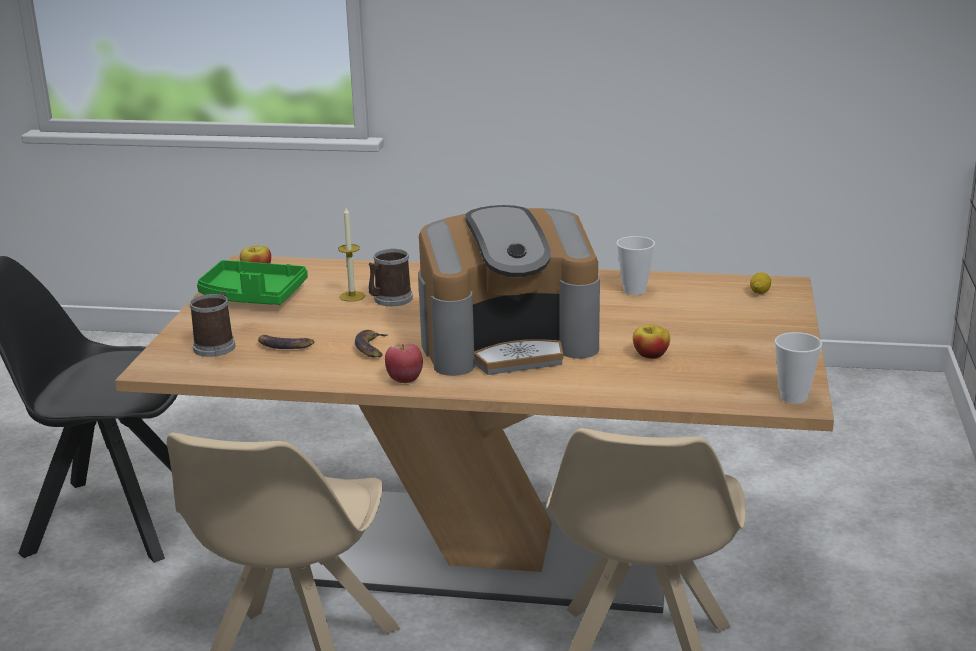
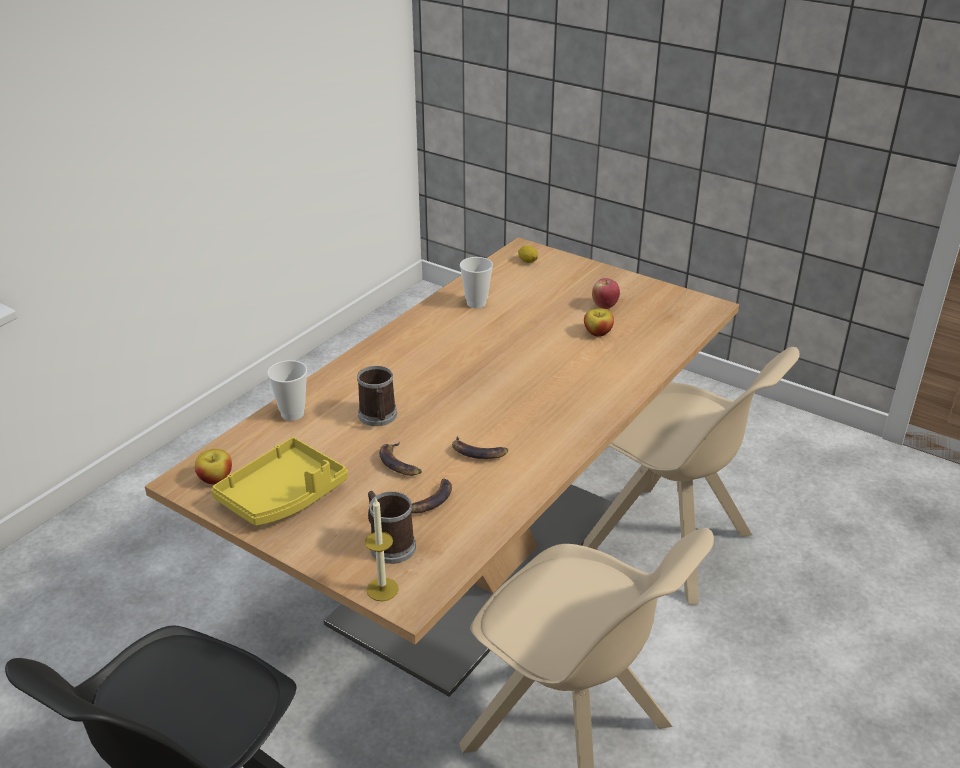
camera: 65 degrees left, 10 degrees up
green tray [197,260,308,305] -> yellow tray [211,437,348,526]
candle [338,207,365,302] -> candle moved to [365,499,399,601]
apple [385,343,423,383] -> apple moved to [592,278,620,309]
coffee machine [418,205,600,376] -> none
cup [775,332,822,403] -> cup moved to [267,360,307,421]
none -> banana [379,442,422,476]

